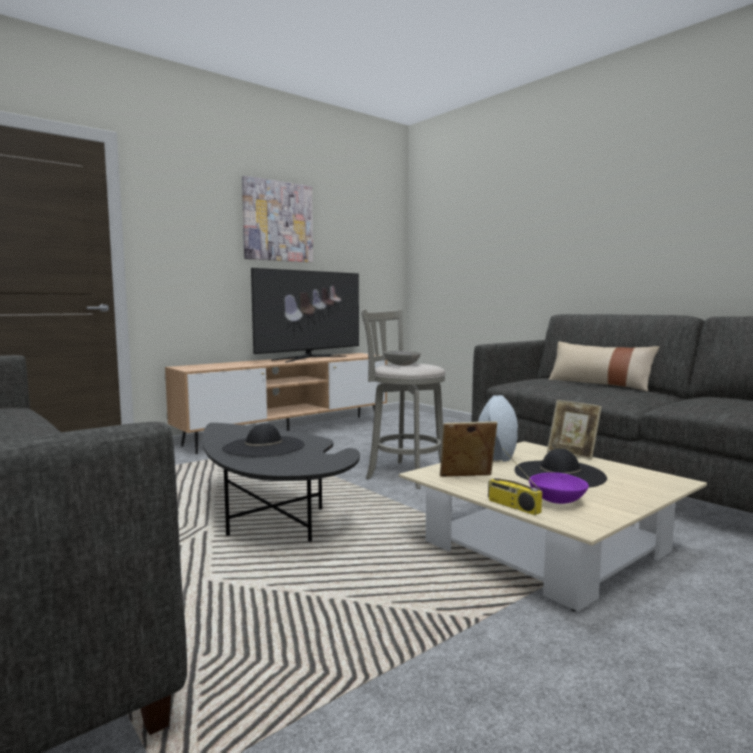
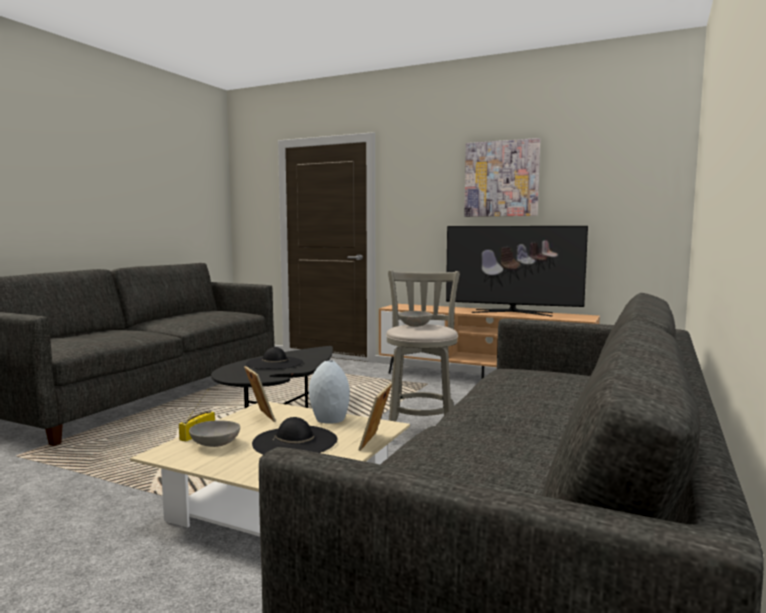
camera: 65 degrees right, 0 degrees up
purple bowl [529,472,589,504] -> grey bowl [189,420,240,447]
beige pillow [548,341,659,392] -> none

